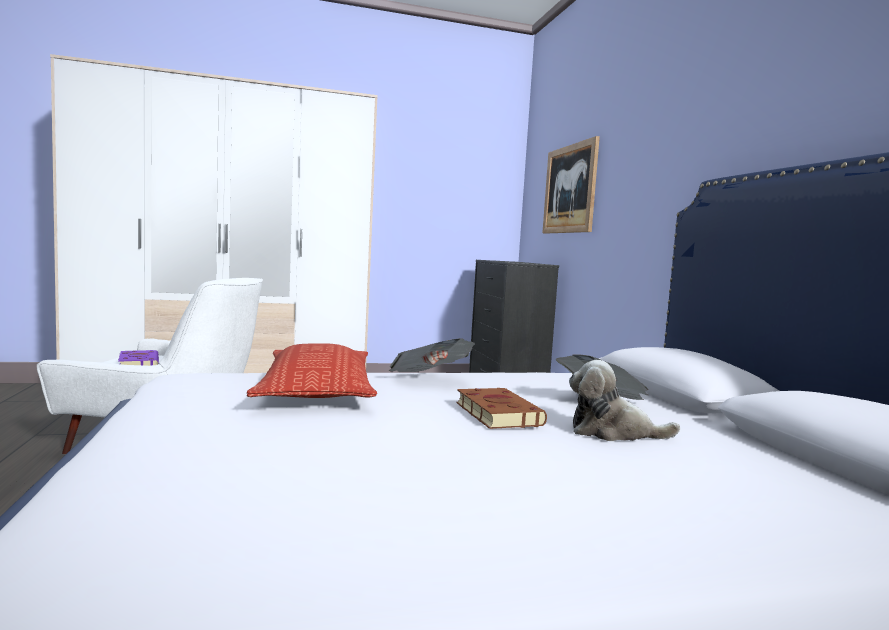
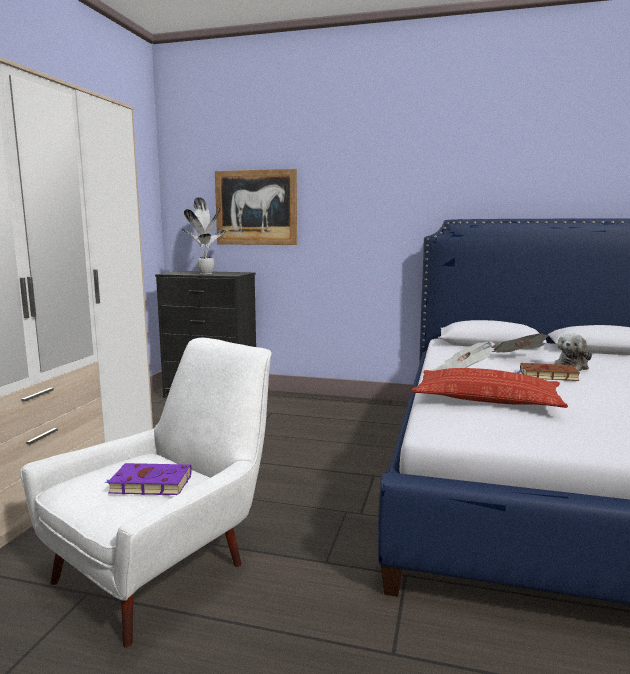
camera: 60 degrees left, 5 degrees up
none -> potted plant [181,197,227,274]

